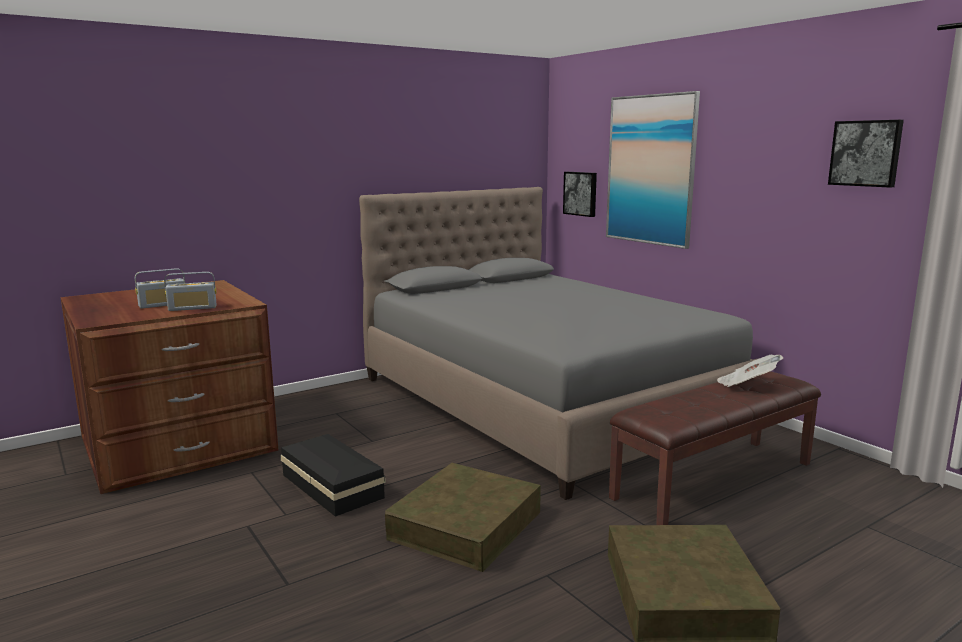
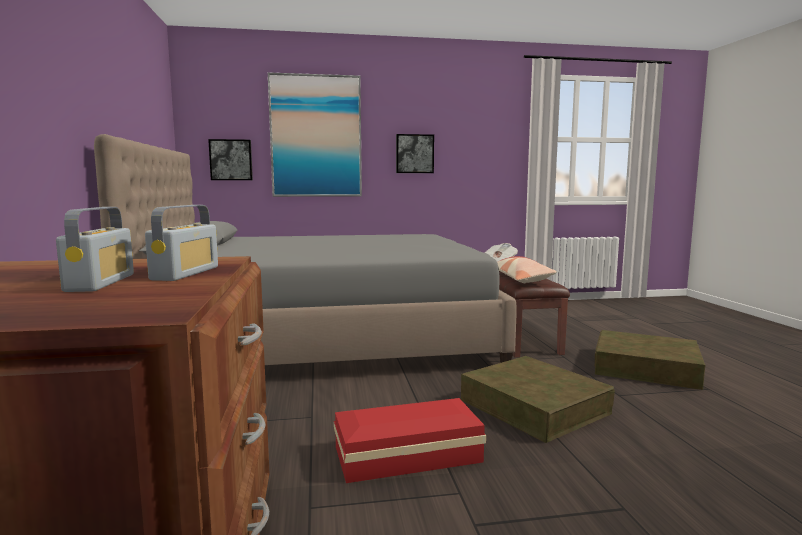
camera: 65 degrees left, 5 degrees down
black storage box [280,434,386,517] -> red storage box [334,398,486,483]
picture [828,120,904,188] -> picture moved to [396,134,434,173]
none -> pillow [497,256,557,283]

